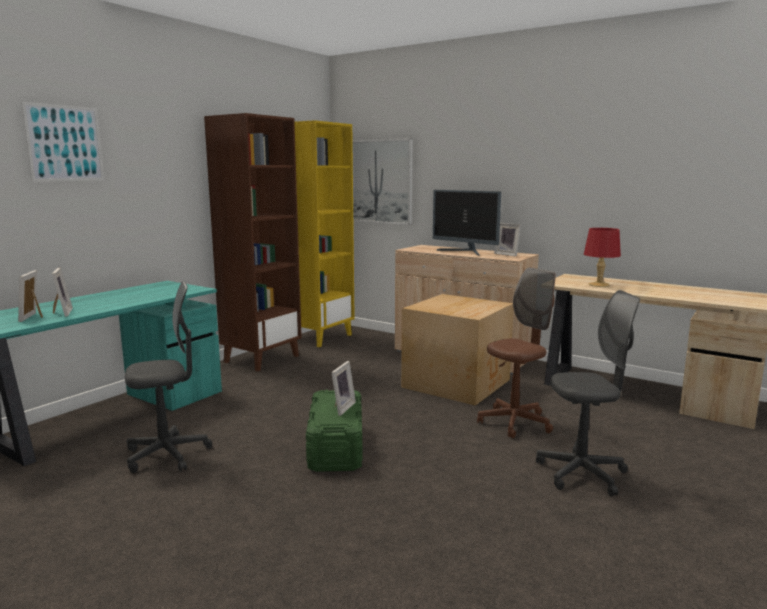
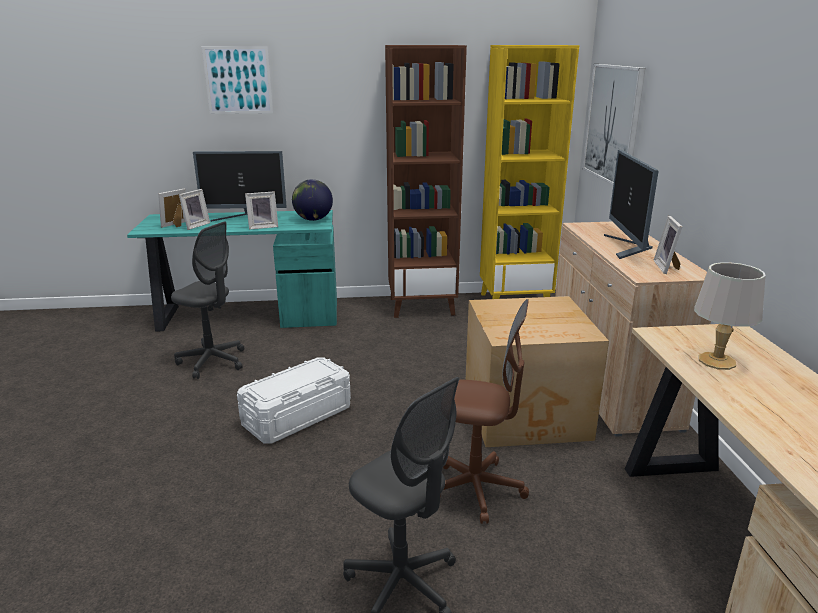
camera: 50 degrees right, 10 degrees up
green storage box [306,389,363,472] -> white storage box [237,357,351,444]
picture frame [331,361,356,416] -> picture frame moved to [245,191,278,230]
red table lamp [584,228,621,287] -> grey table lamp [694,262,766,370]
none -> monitor [193,151,287,222]
none -> globe [292,179,333,221]

